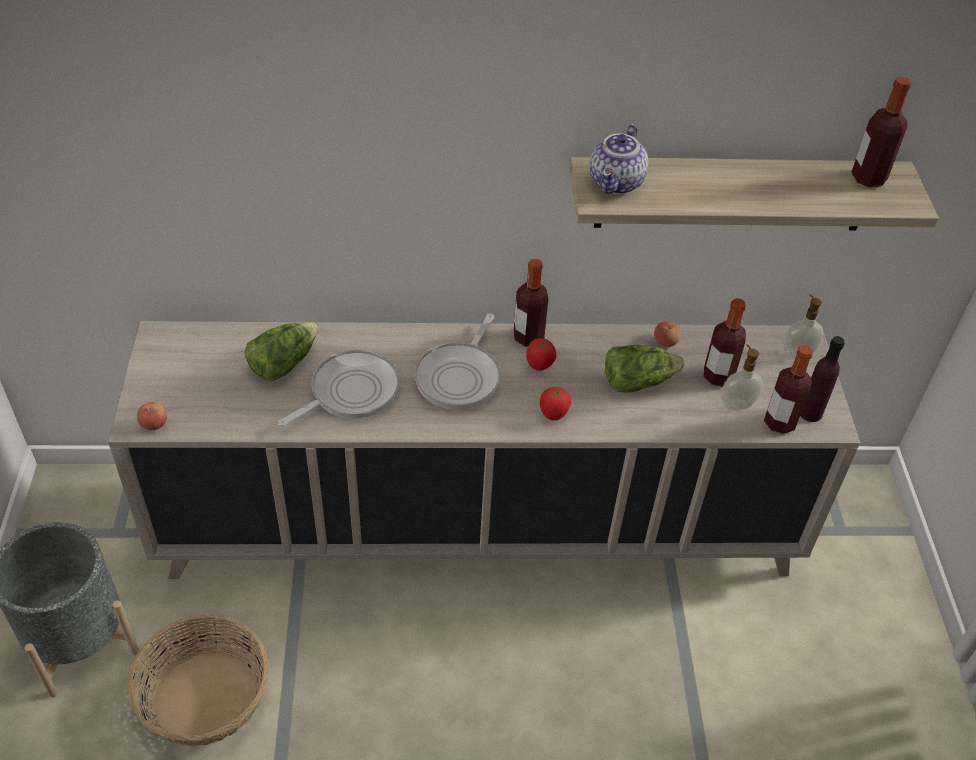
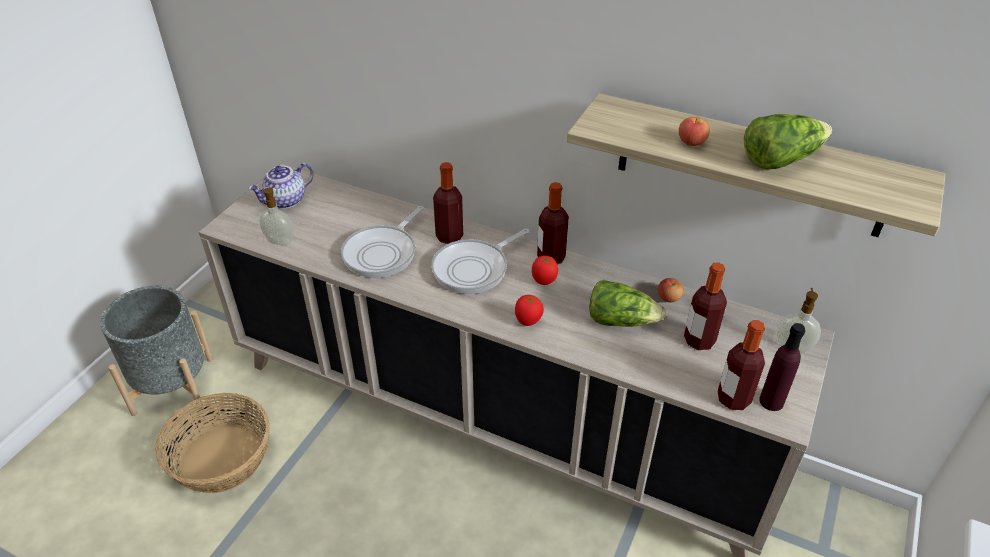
camera: 30 degrees right, 5 degrees down
apple [137,402,167,430] -> apple moved to [679,117,710,146]
lettuce [244,322,318,381] -> lettuce moved to [744,114,832,169]
frying pan [278,350,399,427] -> frying pan turned 135 degrees clockwise [341,206,424,278]
teapot [590,124,649,194] -> teapot moved to [248,163,314,209]
soap dispenser [721,345,763,410] -> soap dispenser moved to [259,186,294,245]
bottle [851,77,911,187] -> bottle moved to [433,162,463,244]

